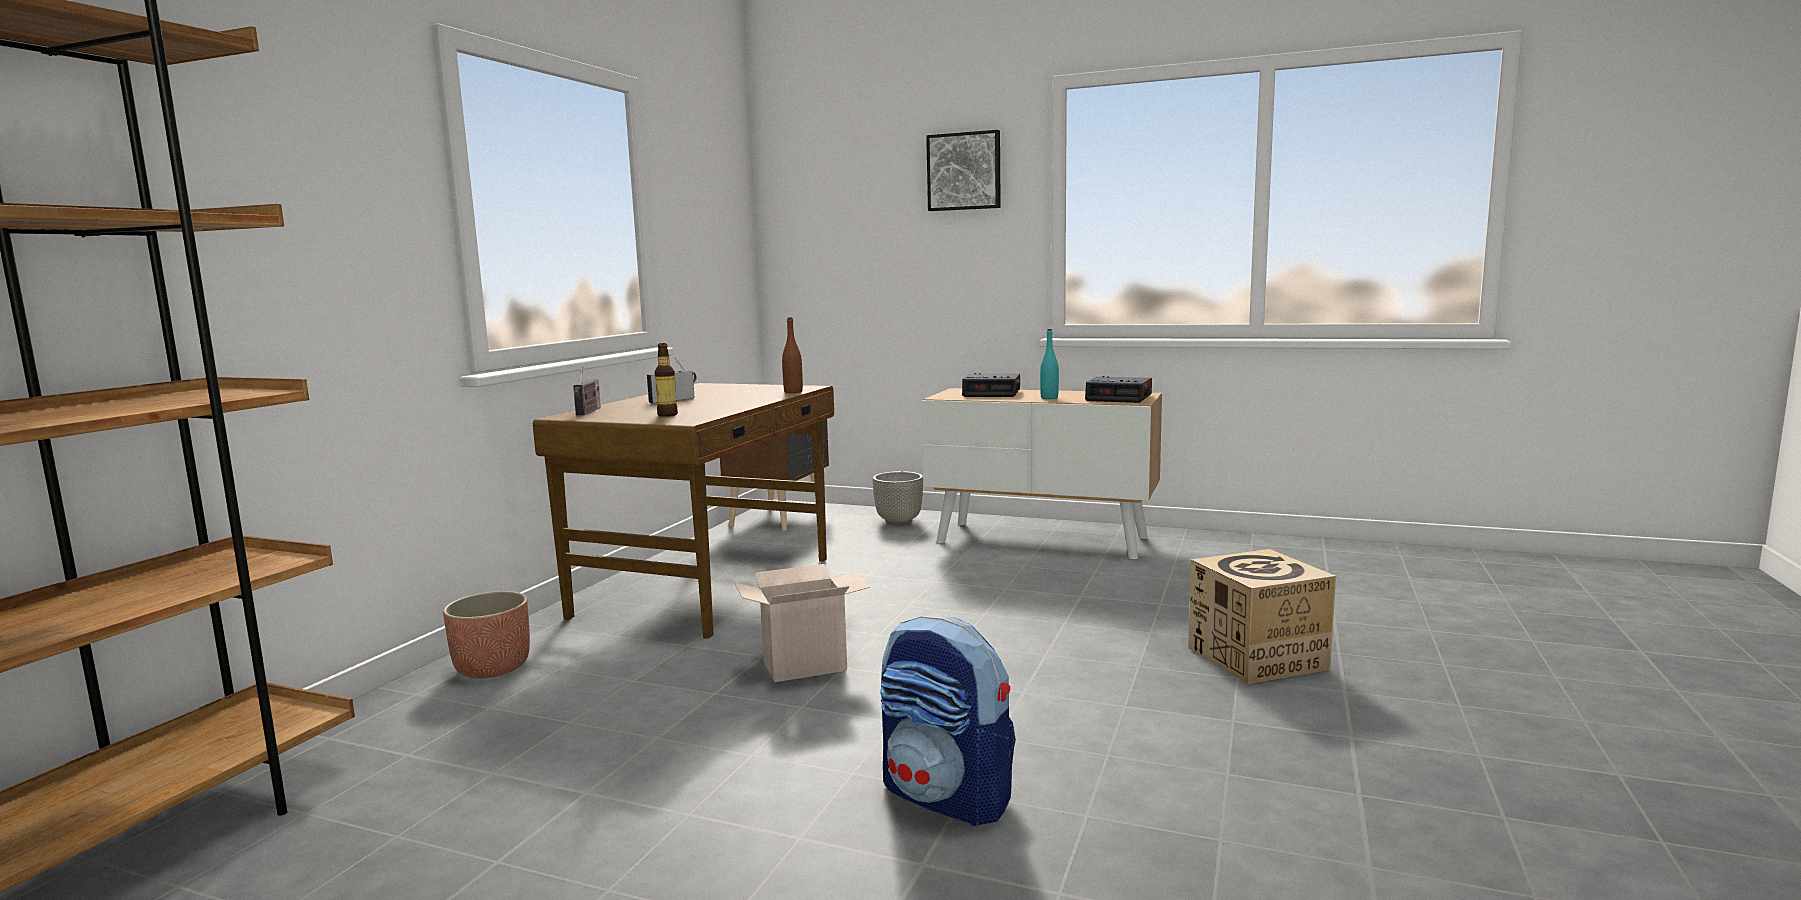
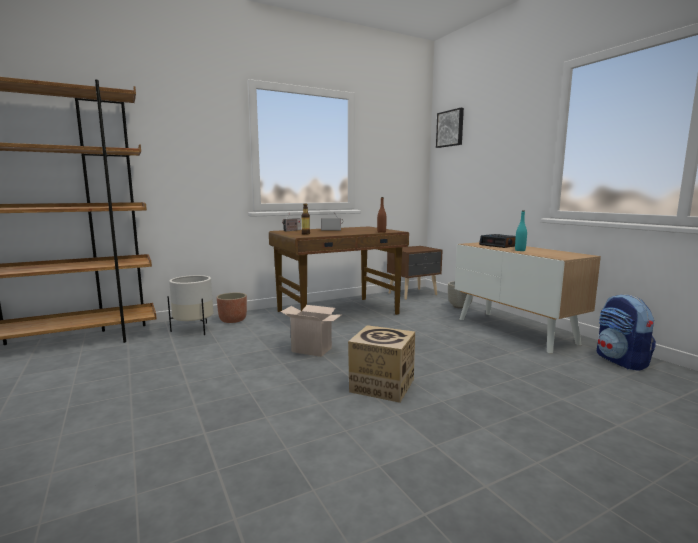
camera: 40 degrees right, 0 degrees up
backpack [881,616,1016,826] -> backpack moved to [597,294,656,371]
picture [926,130,1001,211] -> picture moved to [436,108,464,148]
alarm clock [1085,376,1152,403] -> none
cardboard box [1188,549,1336,684] -> cardboard box moved to [348,325,415,403]
none -> white planter [167,275,213,335]

